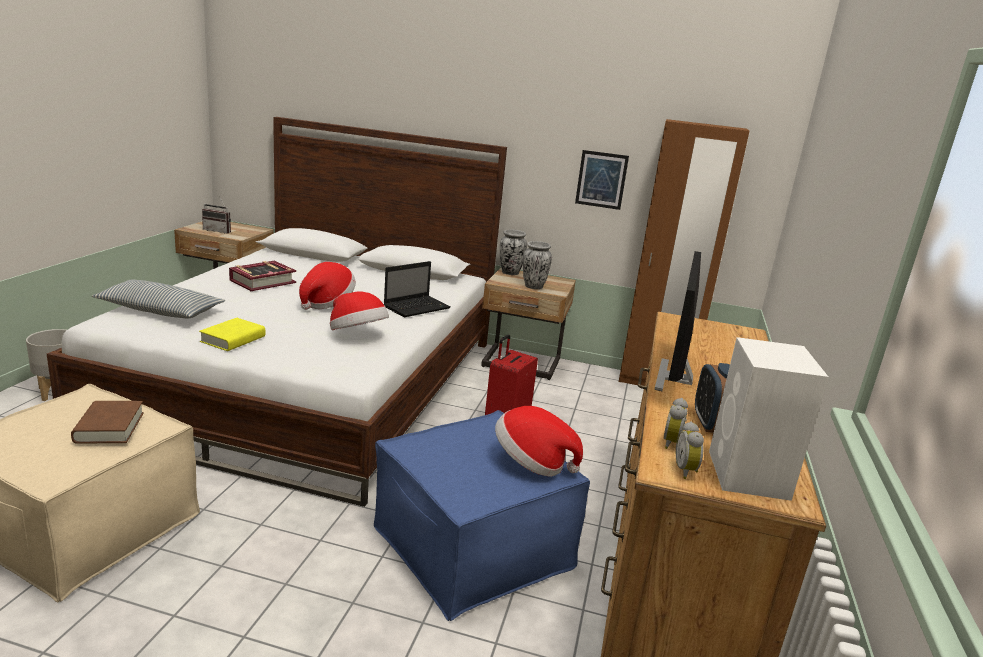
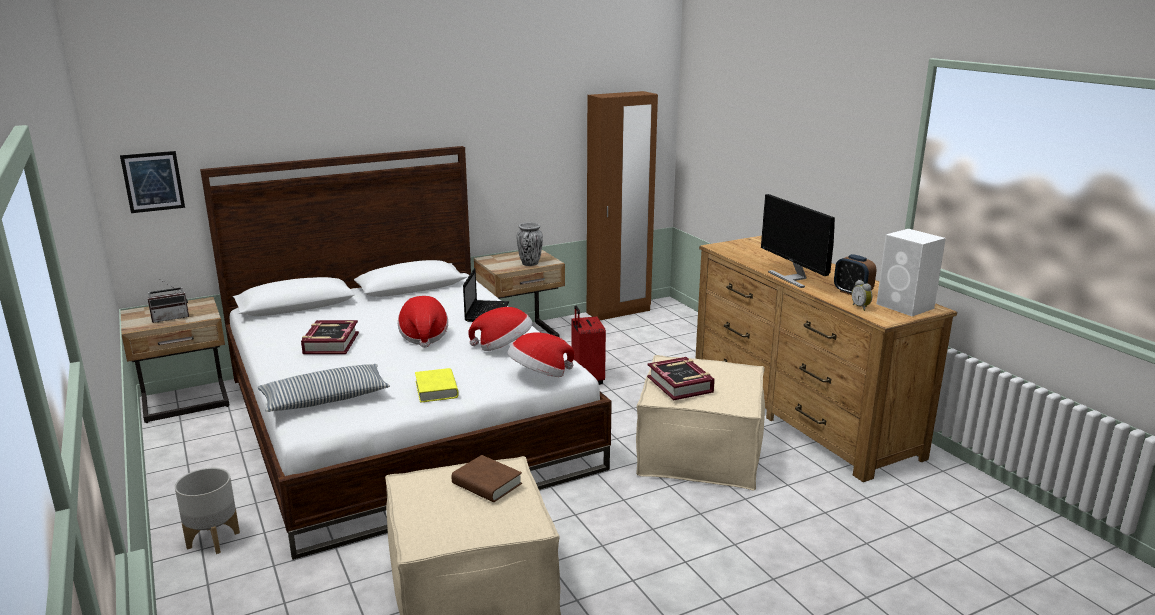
camera: 40 degrees left, 0 degrees up
blue ottoman [374,410,590,621] -> beige ottoman [636,355,765,491]
hat [495,406,583,477] -> hat moved to [507,332,575,377]
vase [500,230,527,275] -> none
picture [575,150,629,210] -> picture moved to [120,151,185,213]
alarm clock [676,421,704,479] -> none
none -> book [647,357,715,400]

